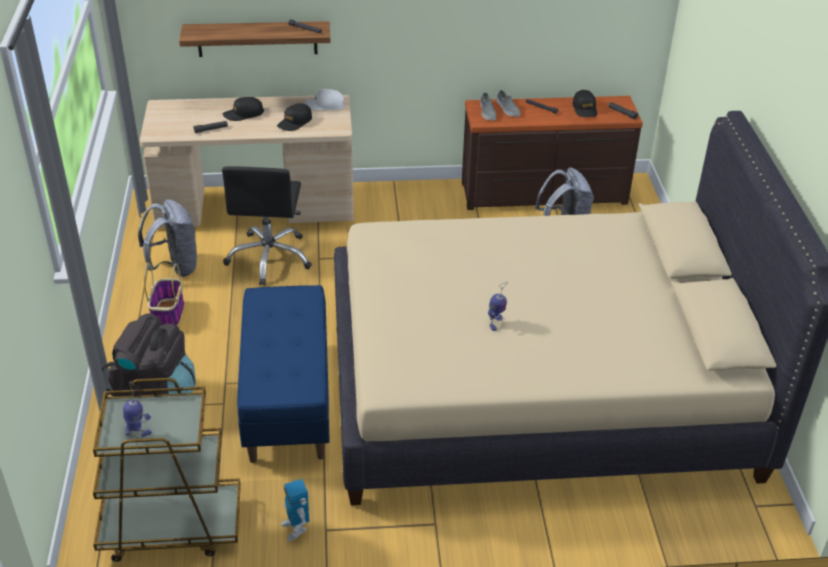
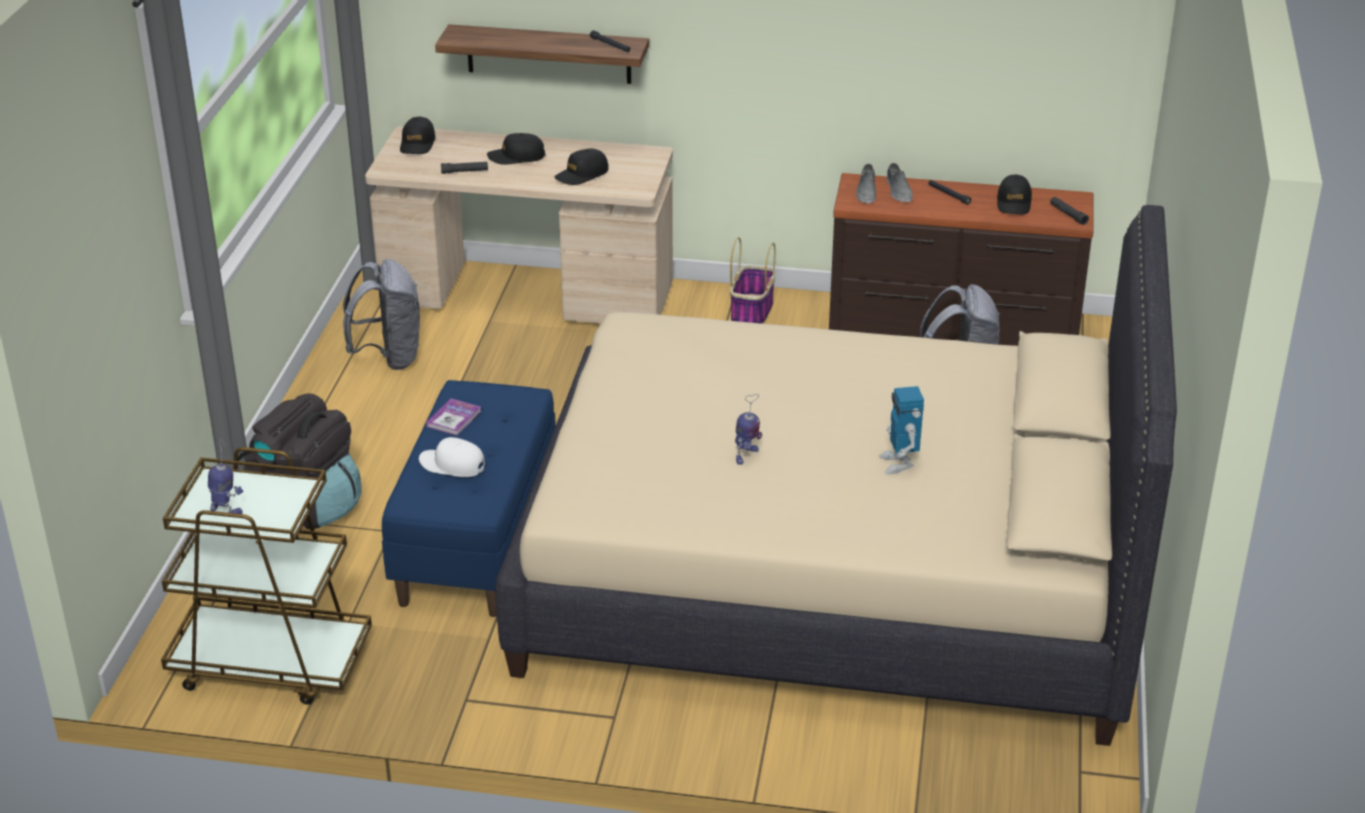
camera: 15 degrees right, 5 degrees down
basket [144,262,184,326] -> basket moved to [730,237,776,324]
black office chair [222,166,312,286] -> none
toy robot [281,479,310,541] -> toy robot moved to [879,386,924,474]
white cap [305,89,345,110] -> white cap moved to [419,437,485,477]
none -> black cap [400,117,435,154]
none -> book [426,398,481,436]

